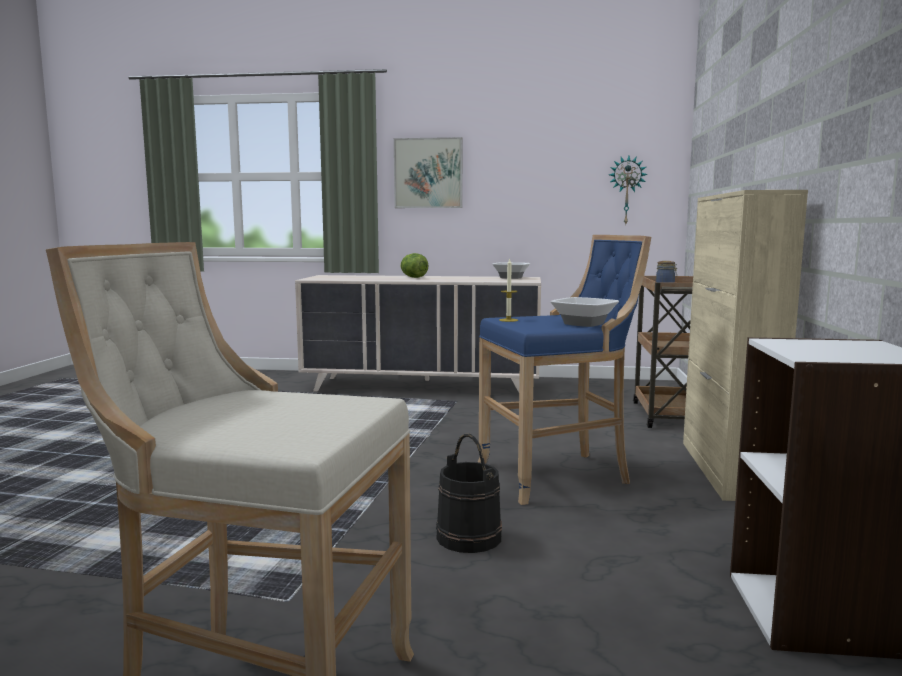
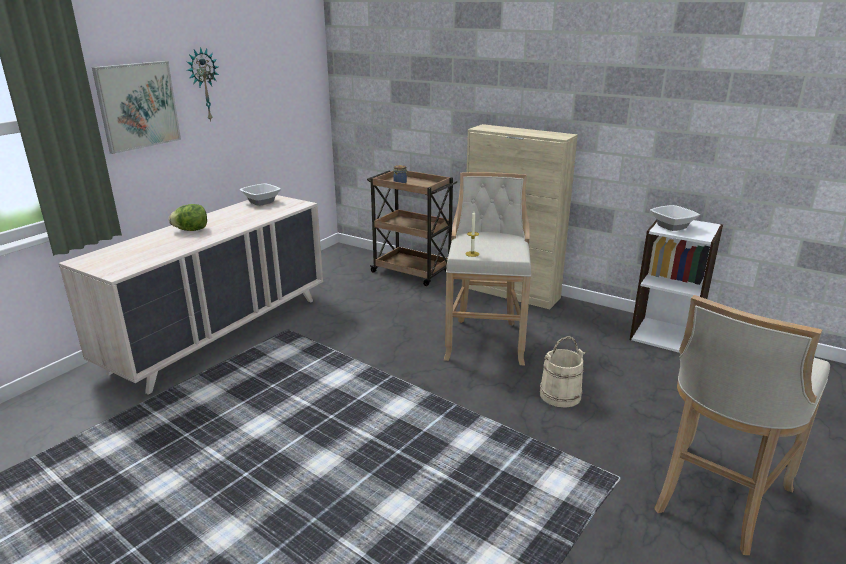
camera: 65 degrees left, 15 degrees up
black bucket [436,434,502,553] -> beige bucket [540,336,585,408]
blue stool [478,235,651,505] -> beige stool [444,172,531,366]
bowl [550,297,619,327] -> bowl moved to [650,205,700,231]
wall clock [609,156,648,224] -> wall clock moved to [187,47,219,121]

